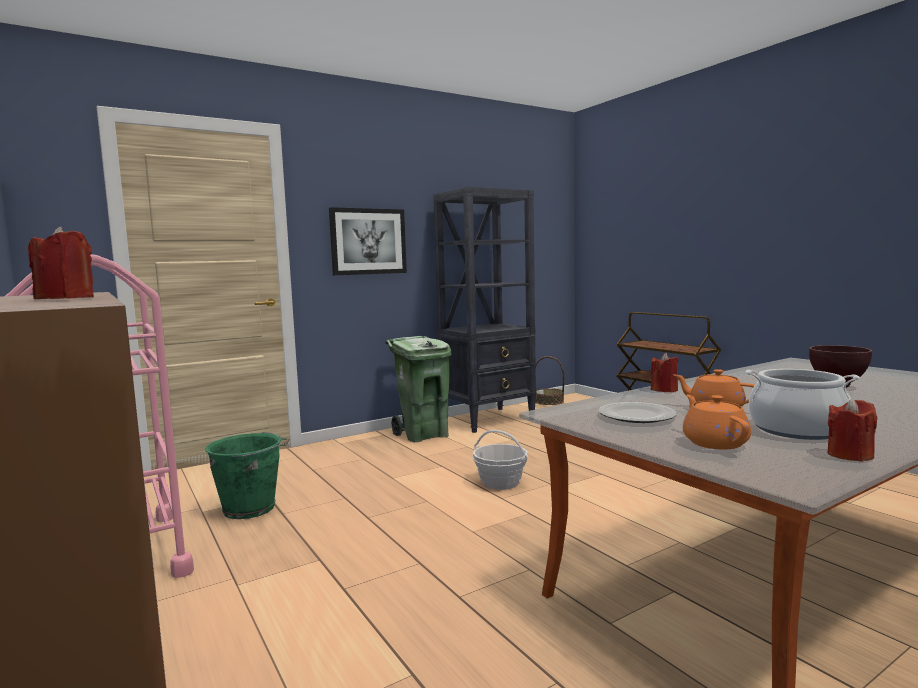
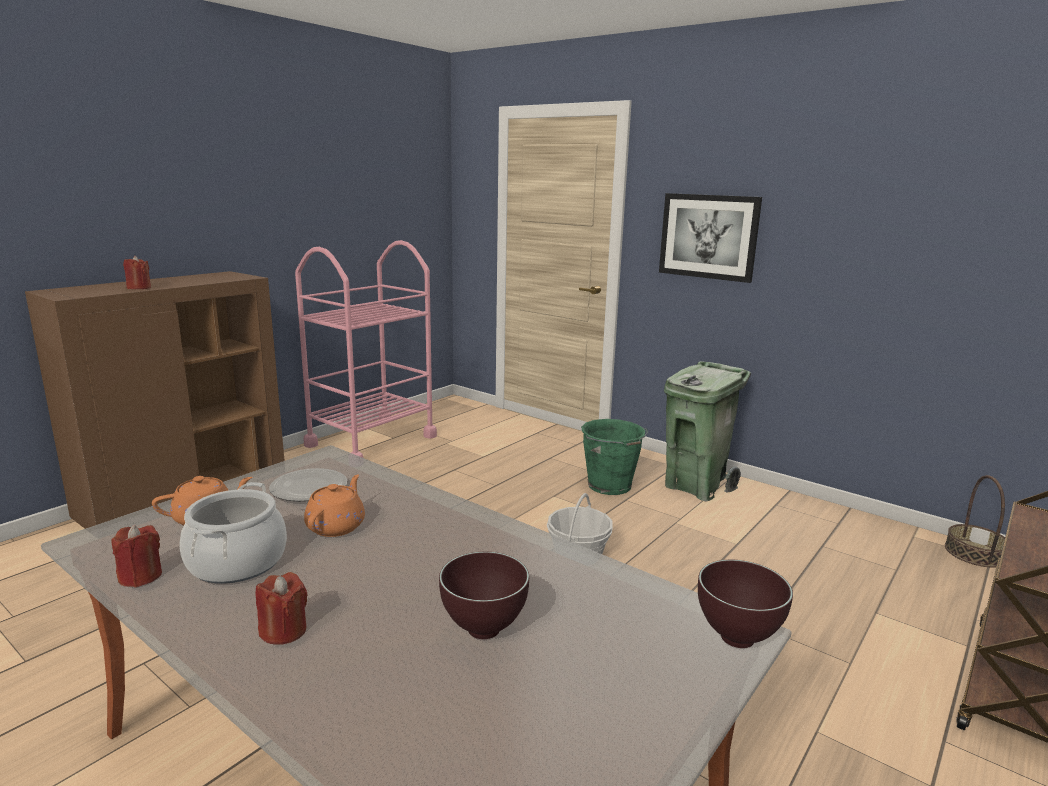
camera: 70 degrees right, 10 degrees up
green bucket [205,432,290,519] -> green bucket moved to [581,419,648,495]
black bookcase [433,187,536,433] -> none
red candle [651,353,678,392] -> red candle moved to [256,572,308,645]
none -> brown bowl [698,560,793,648]

